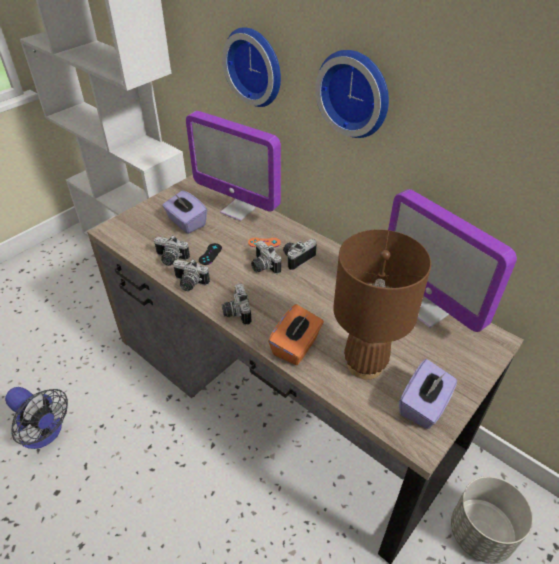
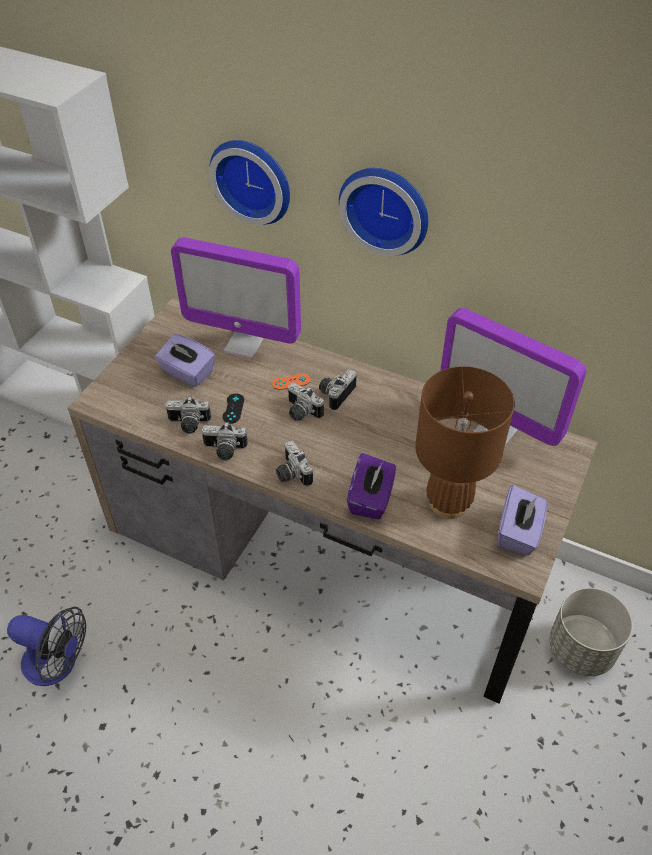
camera: 15 degrees left, 5 degrees up
orange tissue box [268,304,324,365] -> purple tissue box [347,453,396,519]

